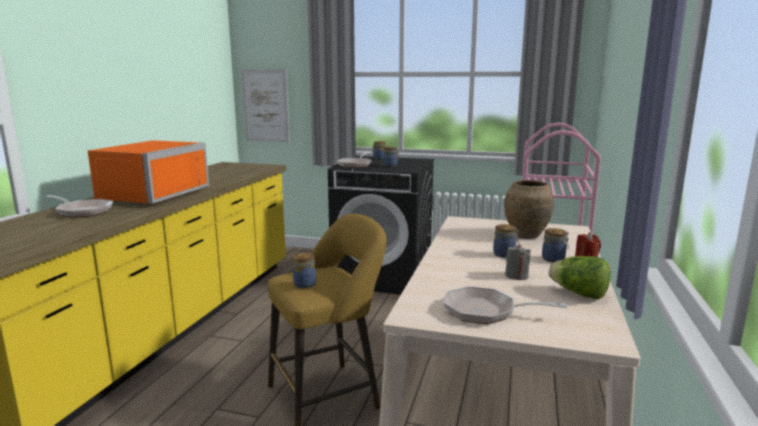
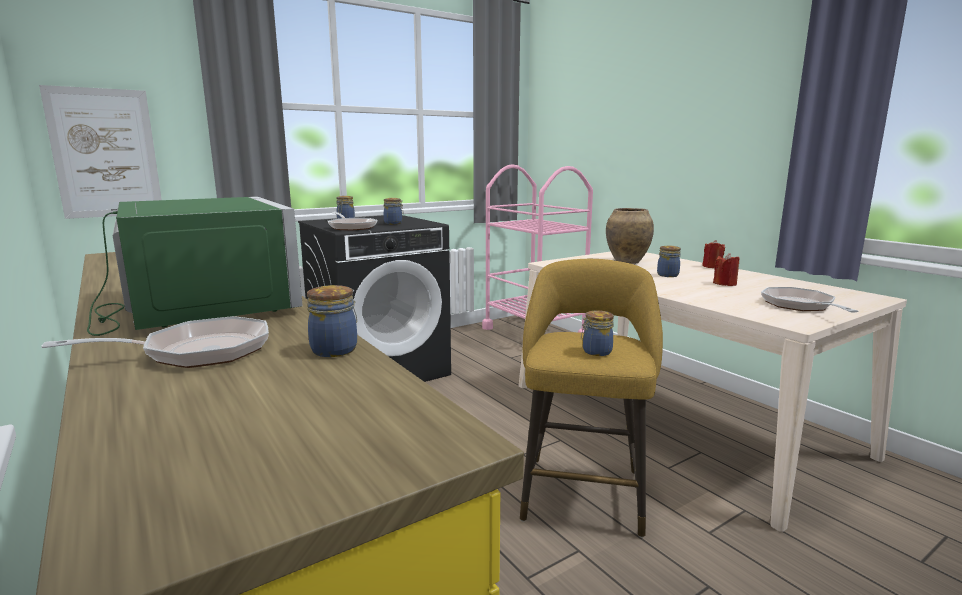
camera: 50 degrees left, 0 degrees up
orange microwave [88,140,209,204] -> green microwave [87,197,303,336]
frying pan [443,286,567,324] -> frying pan turned 120 degrees clockwise [761,287,859,313]
grey candle [505,244,531,280] -> red candle [713,253,740,286]
jar [542,228,569,263] -> jar moved to [307,285,357,357]
lettuce [549,256,611,299] -> none

